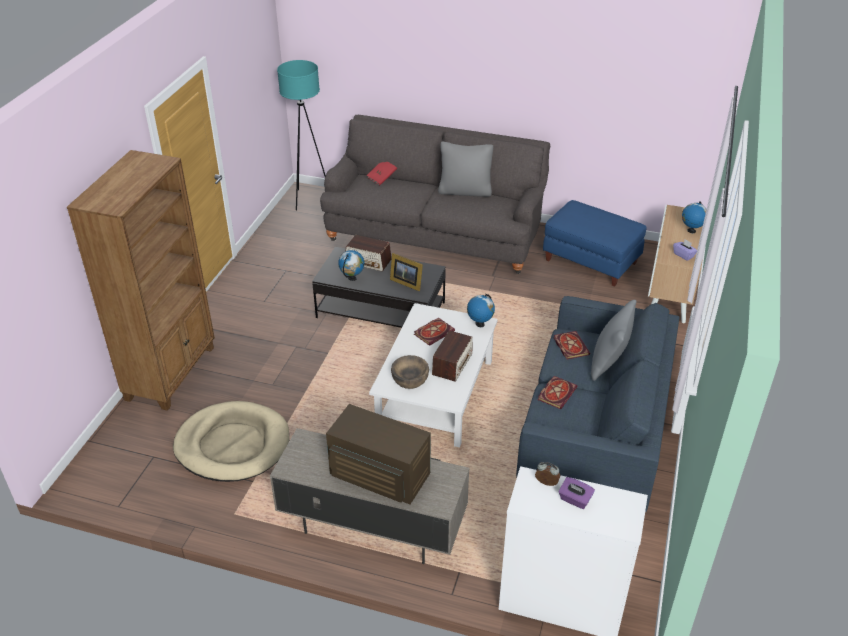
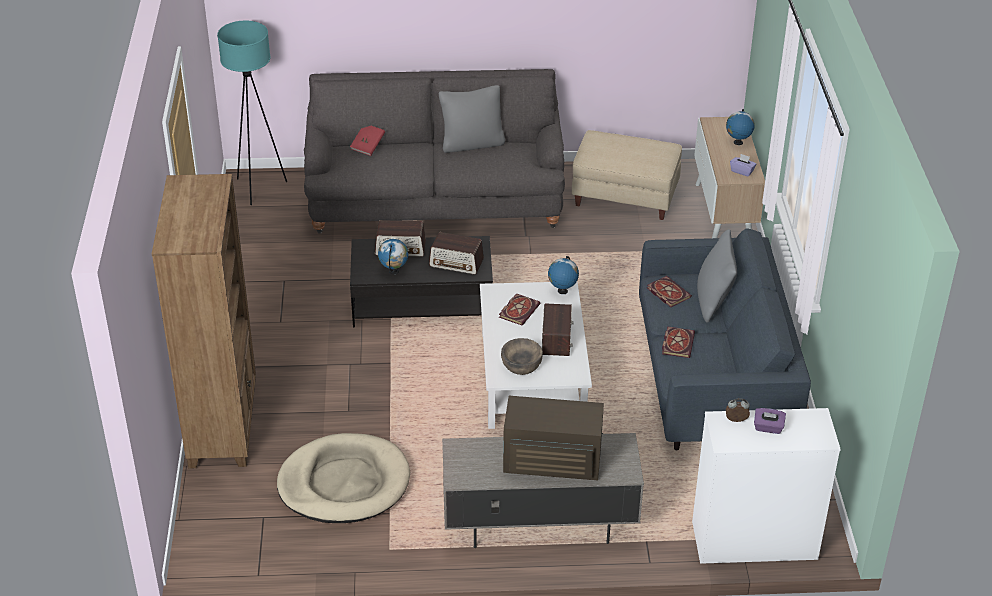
camera: 20 degrees left, 0 degrees up
picture frame [390,253,423,291] -> radio [429,232,484,274]
blue ottoman [543,200,646,287] -> beige ottoman [572,130,682,220]

